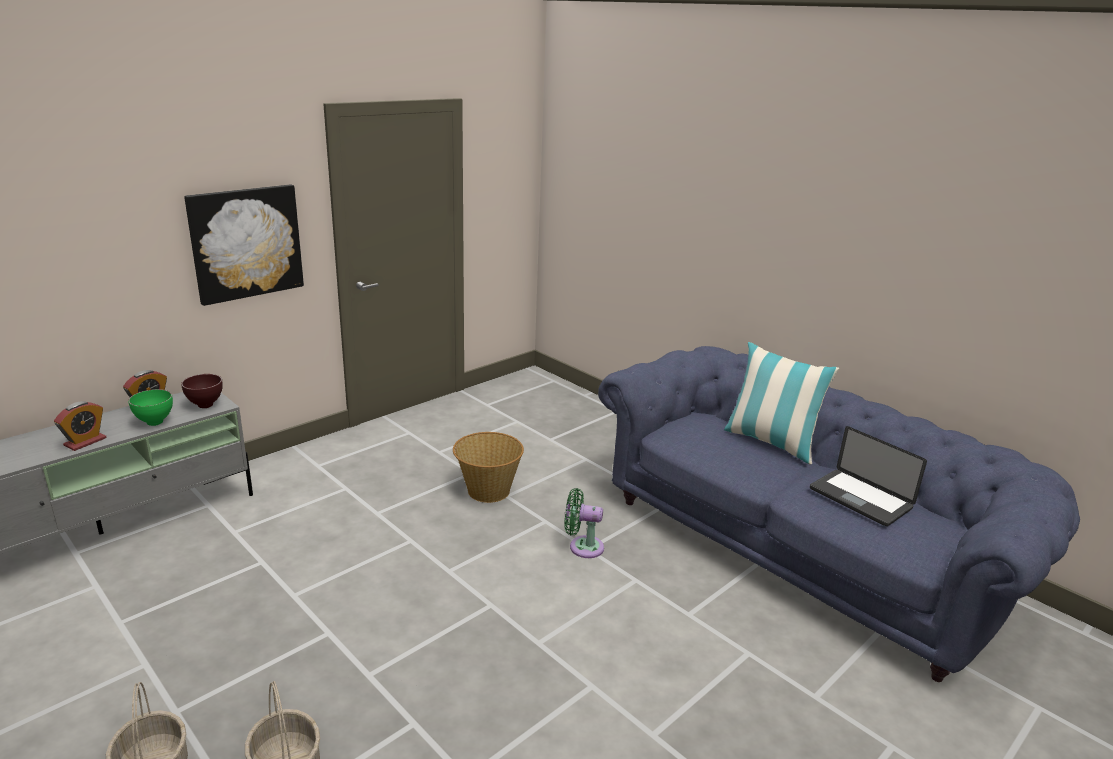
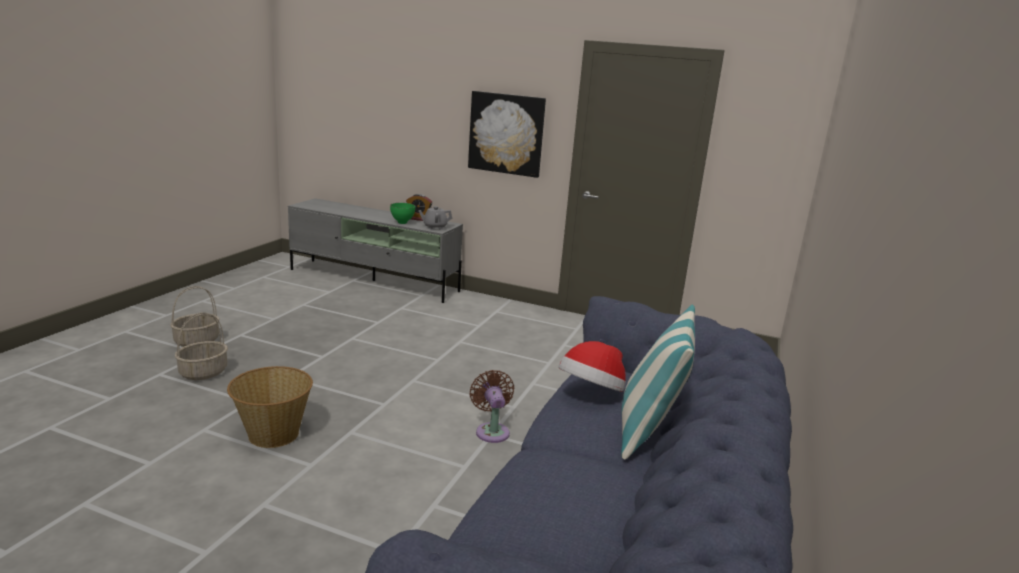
camera: 65 degrees right, 5 degrees down
alarm clock [54,401,106,451] -> none
brown bowl [181,374,223,408] -> grey teapot [418,206,452,230]
basket [453,432,524,503] -> basket moved to [227,366,313,448]
green fan [564,488,604,558] -> brown fan [470,370,515,443]
laptop [810,426,927,526] -> none
none -> hat [558,341,626,392]

